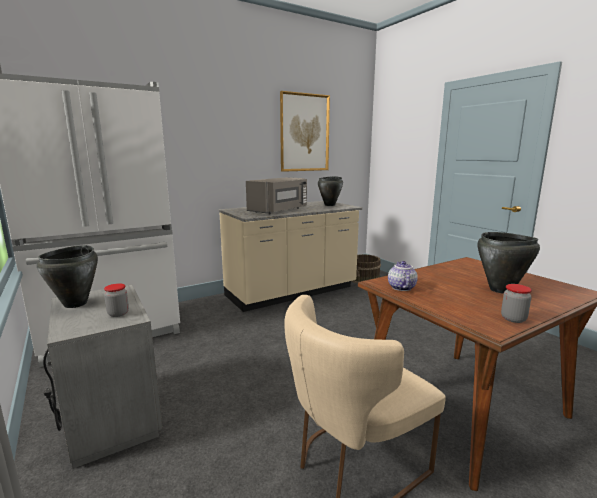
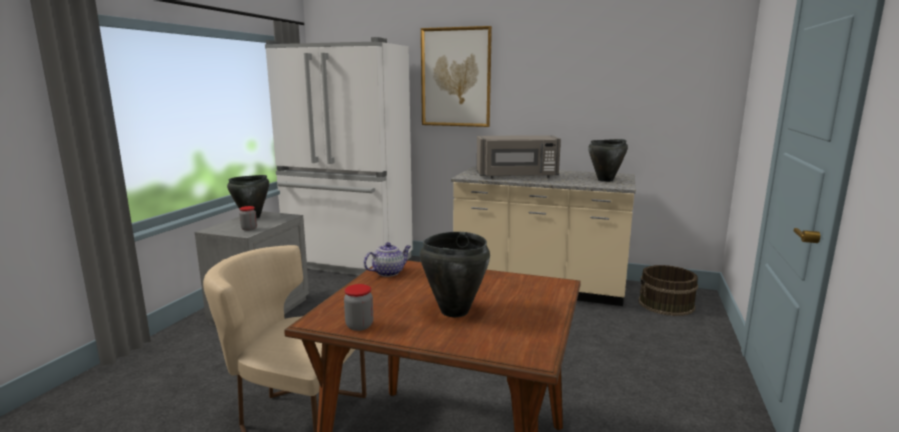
camera: 50 degrees right, 0 degrees up
picture [280,91,330,172] -> picture moved to [421,26,492,127]

